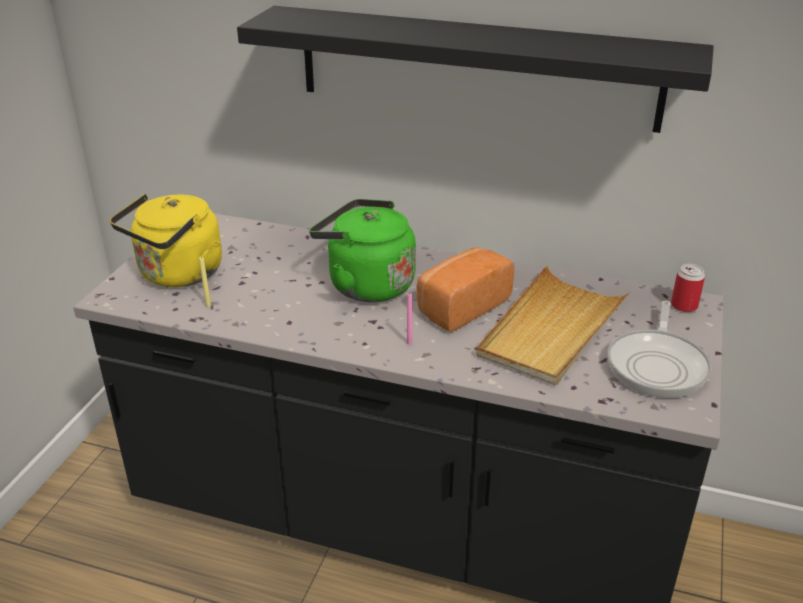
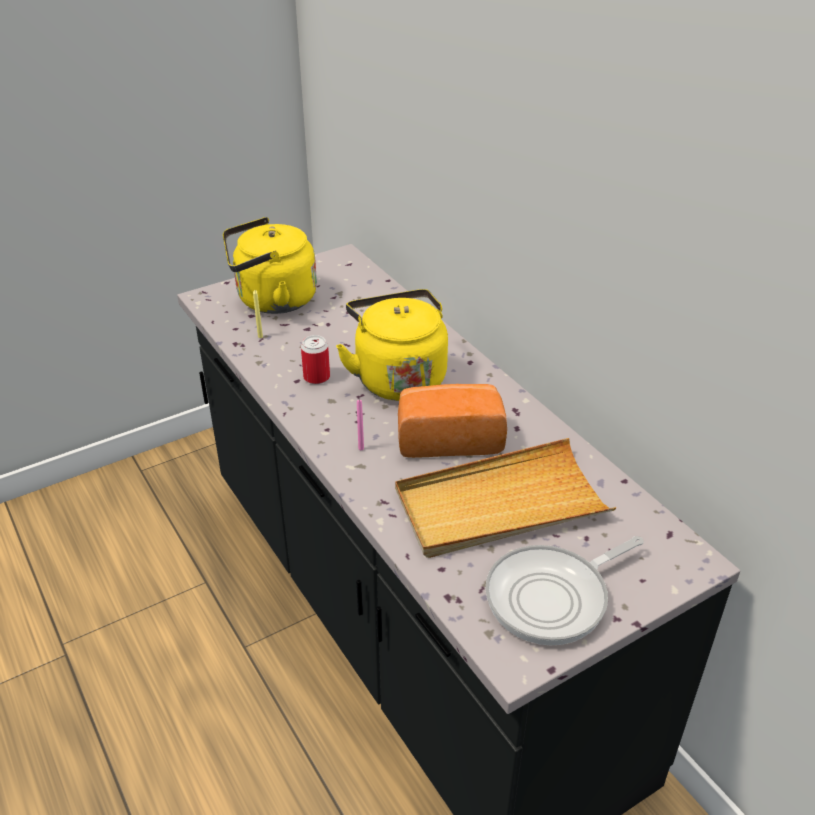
camera: 40 degrees right, 5 degrees up
black shelf [237,6,714,133] -> none
green kettle [309,199,416,302] -> yellow kettle [336,289,448,401]
can [671,264,705,312] -> can moved to [301,335,330,384]

